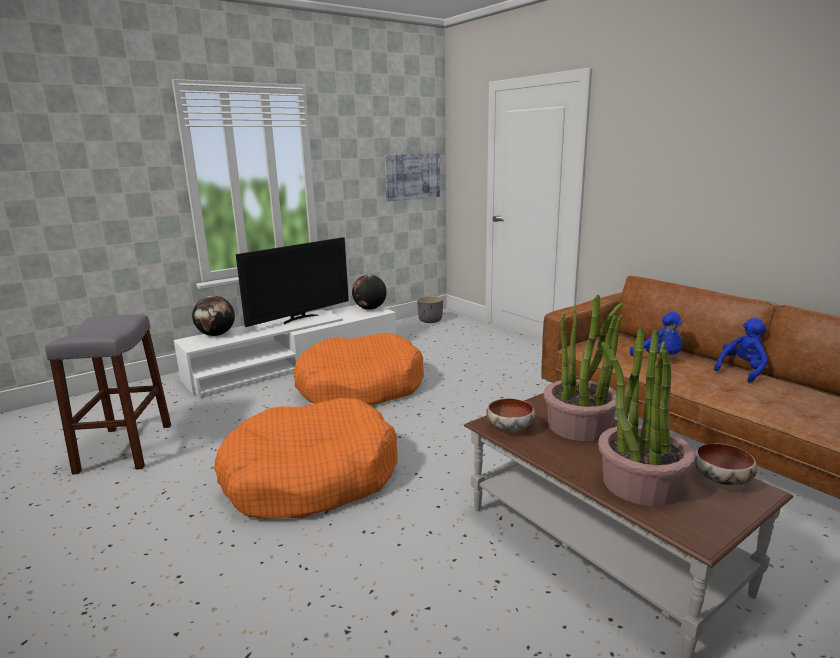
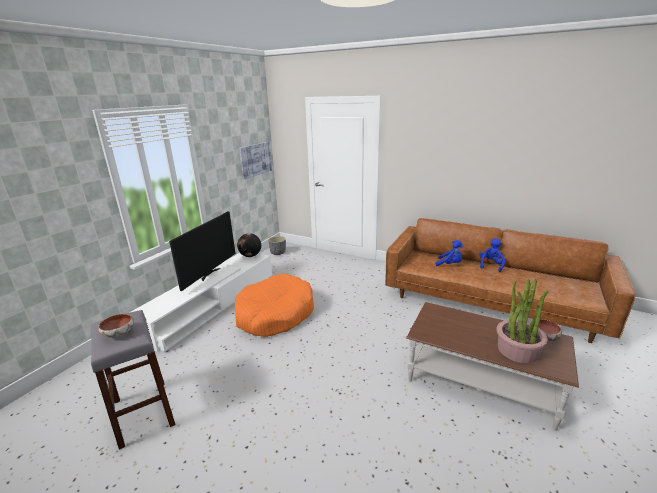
camera: 25 degrees left, 5 degrees up
globe [192,296,235,336] -> none
orange dog bed [214,398,398,519] -> none
bowl [486,398,535,431] -> bowl moved to [98,314,134,338]
potted plant [543,295,623,442] -> none

